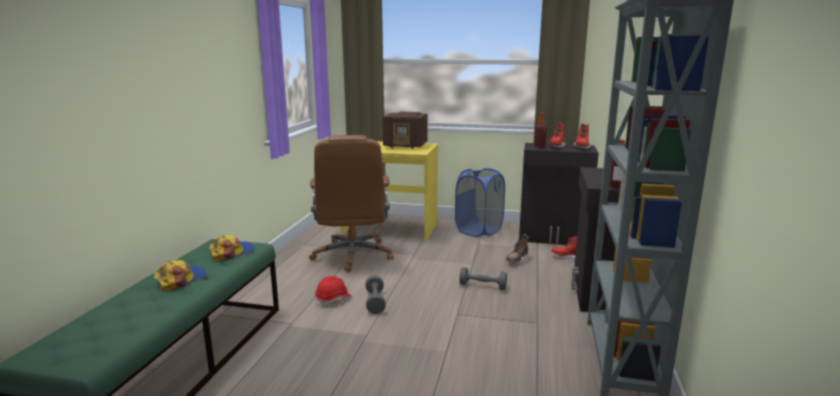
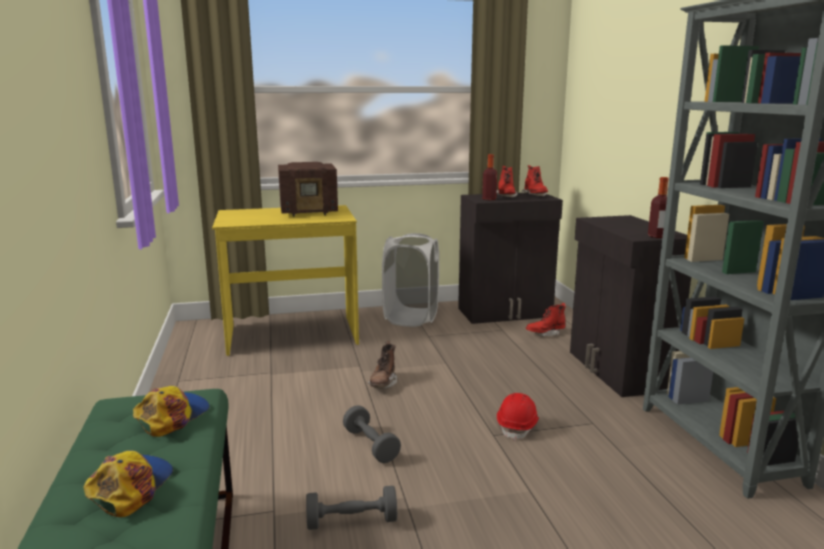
camera: 25 degrees left, 0 degrees up
brown office chair [309,135,394,272] -> none
red hard hat [315,276,351,307] -> red hard hat moved to [497,393,539,441]
blue laundry basket [455,168,505,237] -> white laundry basket [382,233,439,327]
grey dumbbell [459,267,507,290] -> grey dumbbell moved to [306,486,397,530]
brown boot [506,234,529,264] -> brown boot moved to [368,341,397,389]

